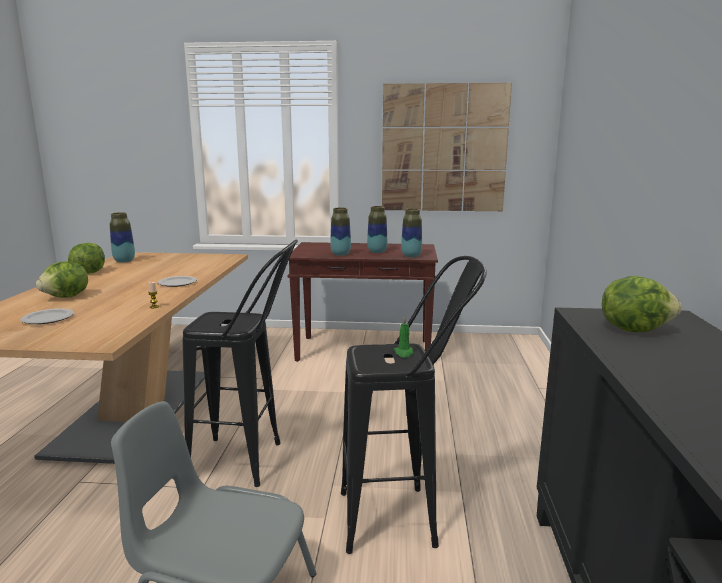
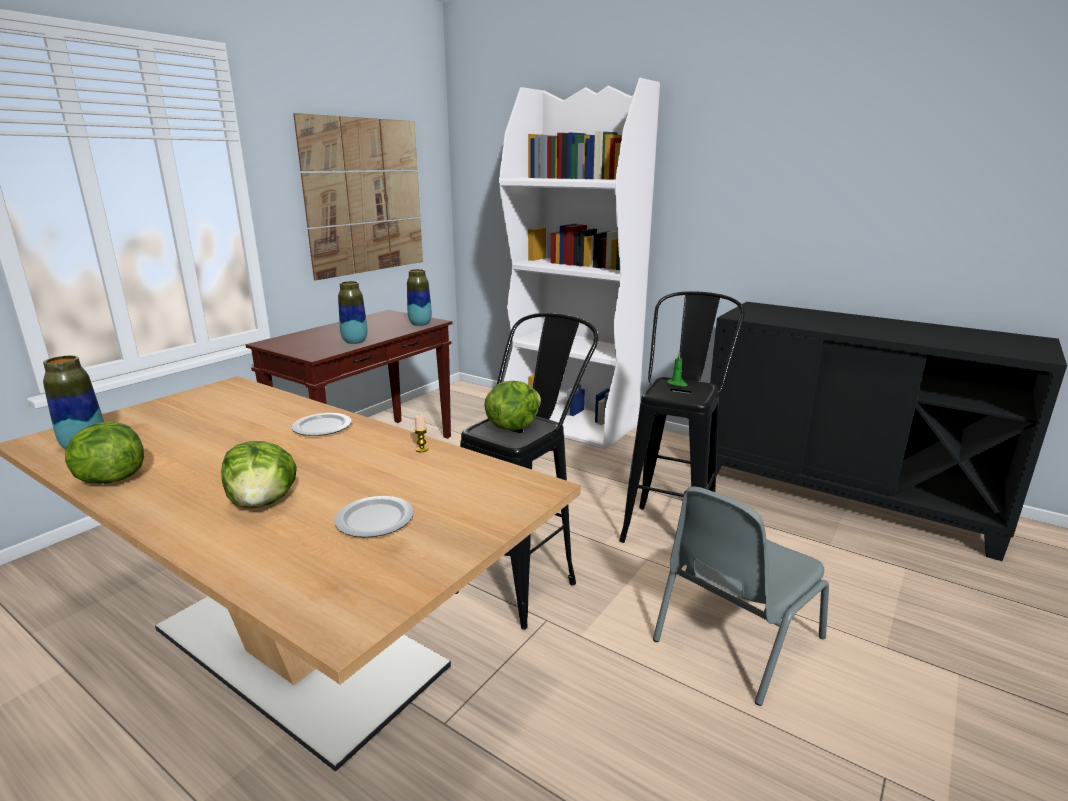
camera: 60 degrees left, 5 degrees up
vase [367,206,387,253] -> none
lettuce [602,276,681,332] -> lettuce moved to [484,381,541,431]
none -> white bookcase [499,78,660,449]

